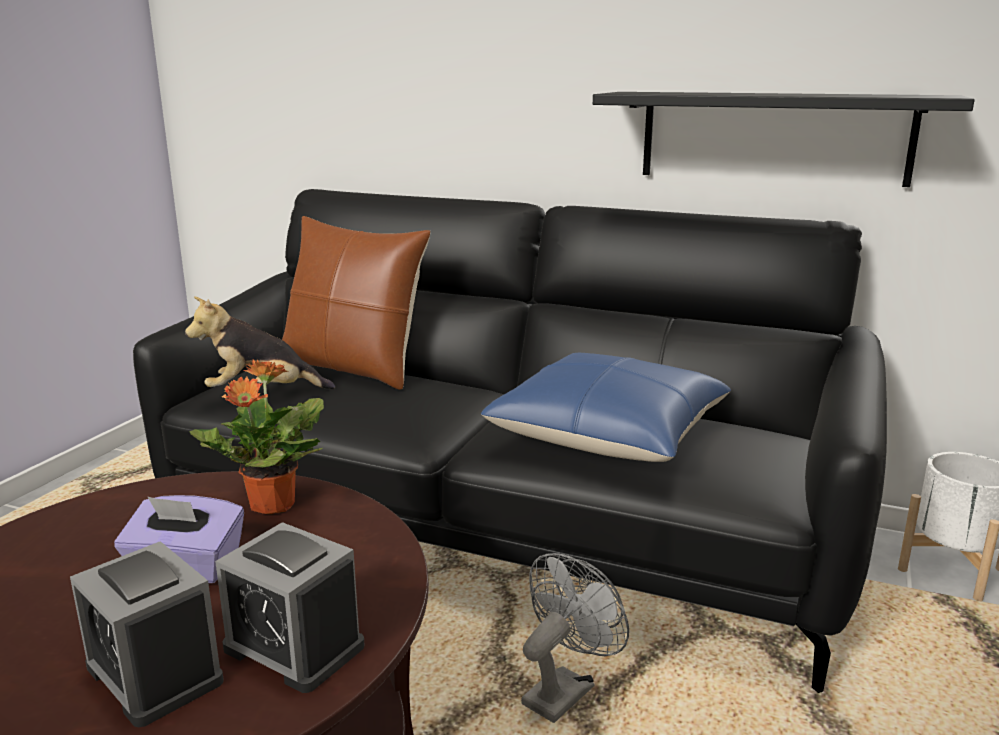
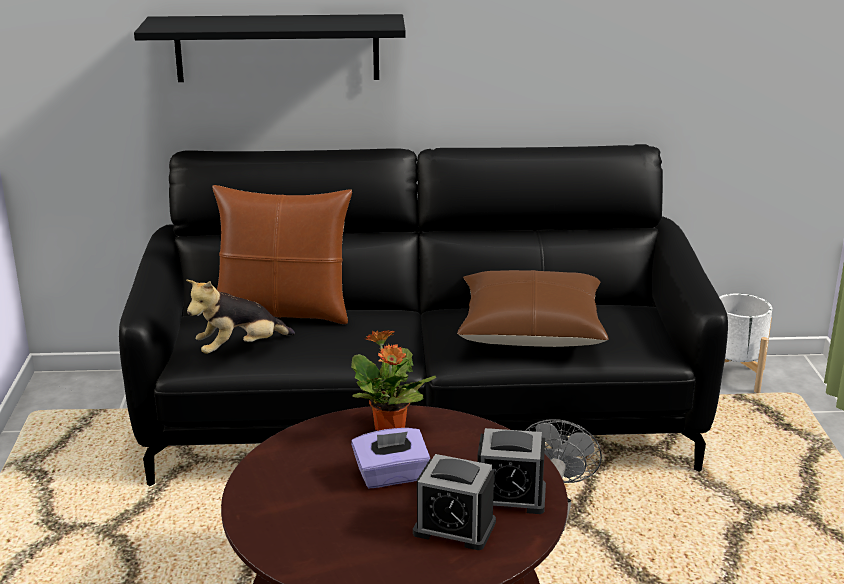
camera: 25 degrees left, 5 degrees up
blue pillow [481,353,731,462] -> brown pillow [457,270,609,347]
black shelf [593,92,975,187] -> black shelf moved to [134,14,406,82]

